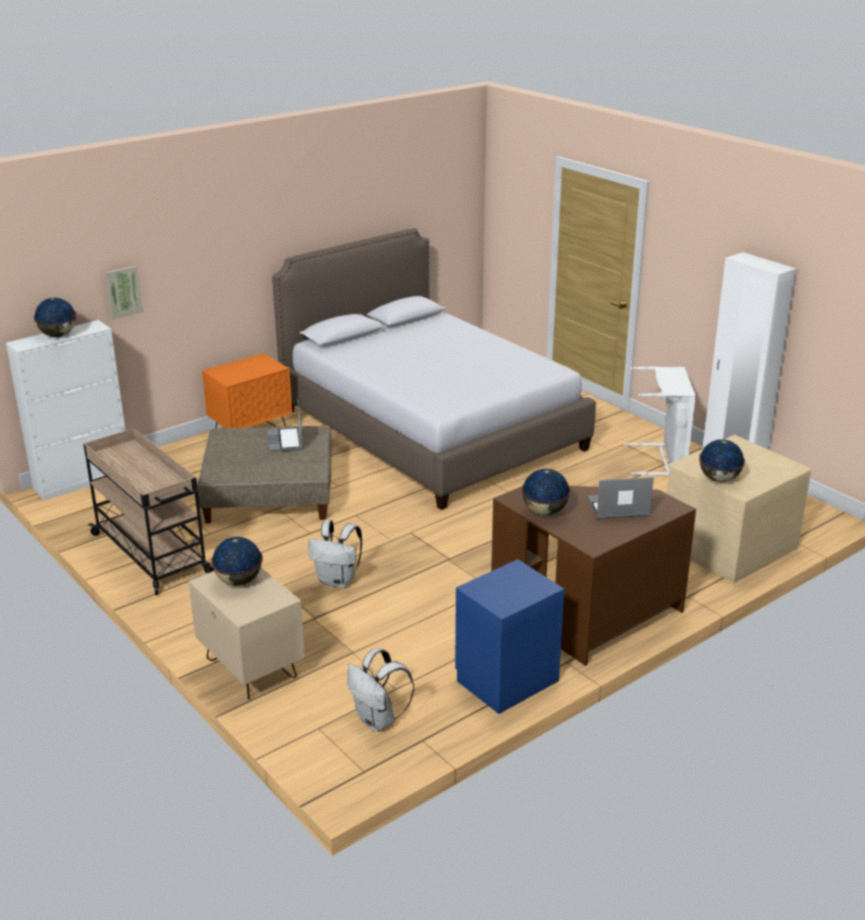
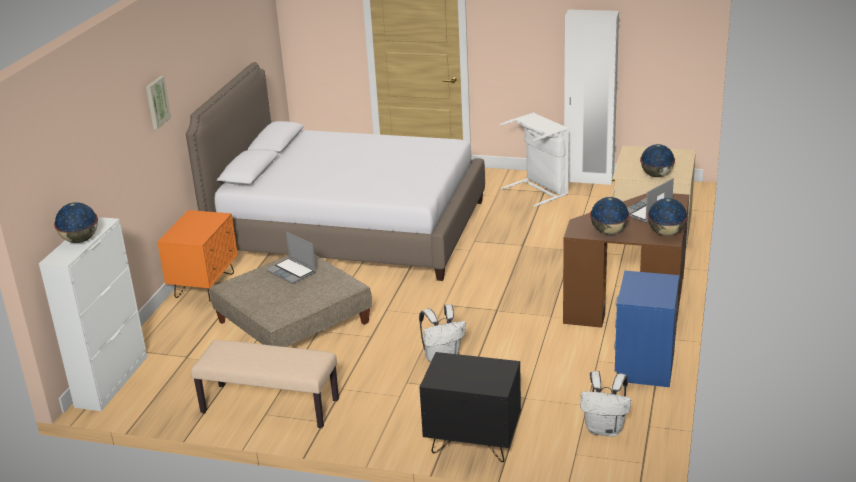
camera: 35 degrees left, 0 degrees up
beige cart [83,428,214,595] -> beige bench [191,340,339,428]
picture [105,265,143,319] -> picture moved to [146,76,171,129]
beige nightstand [189,568,305,700] -> black nightstand [419,352,521,462]
globe [211,537,263,586] -> globe moved to [647,198,688,236]

